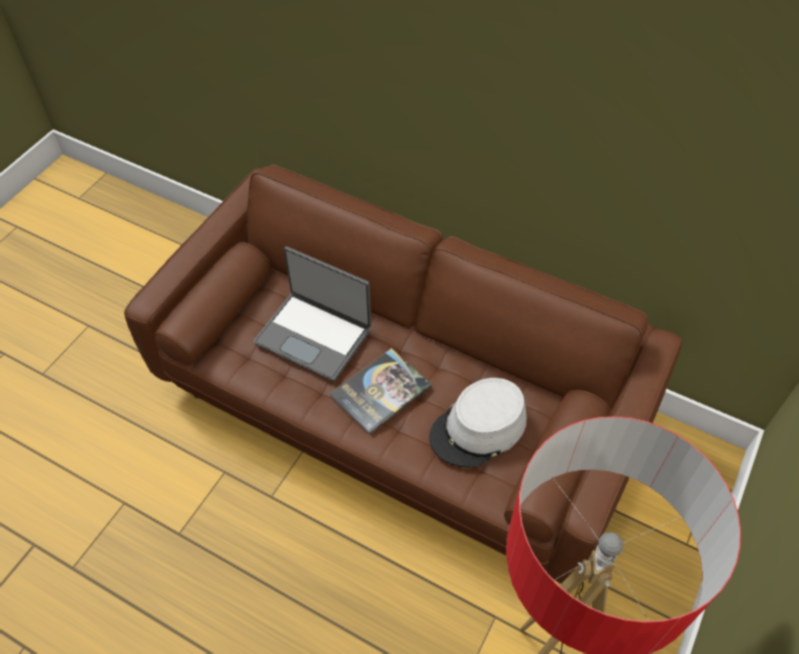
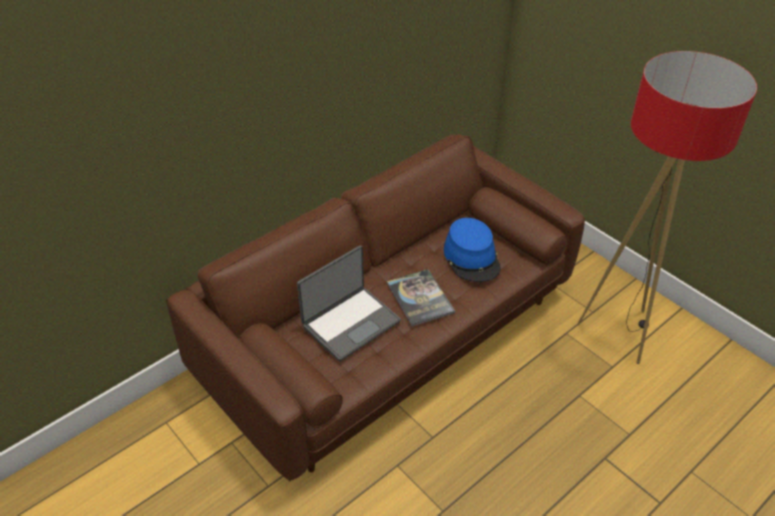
camera: 70 degrees left, 10 degrees down
grey hat [429,378,527,467] -> blue hat [444,218,501,282]

